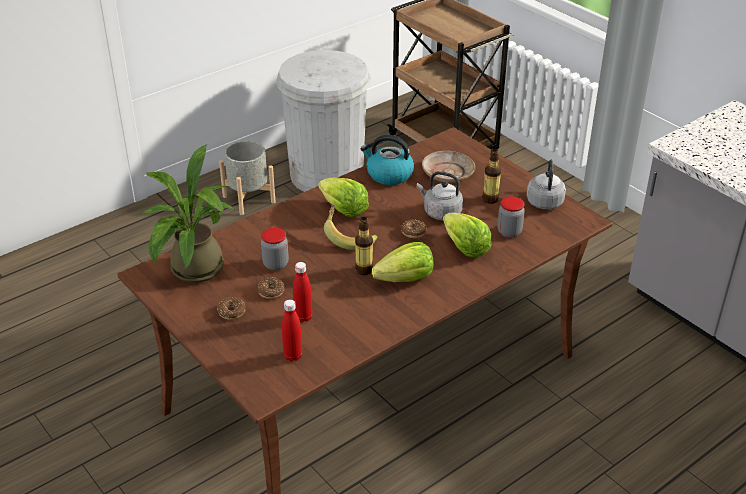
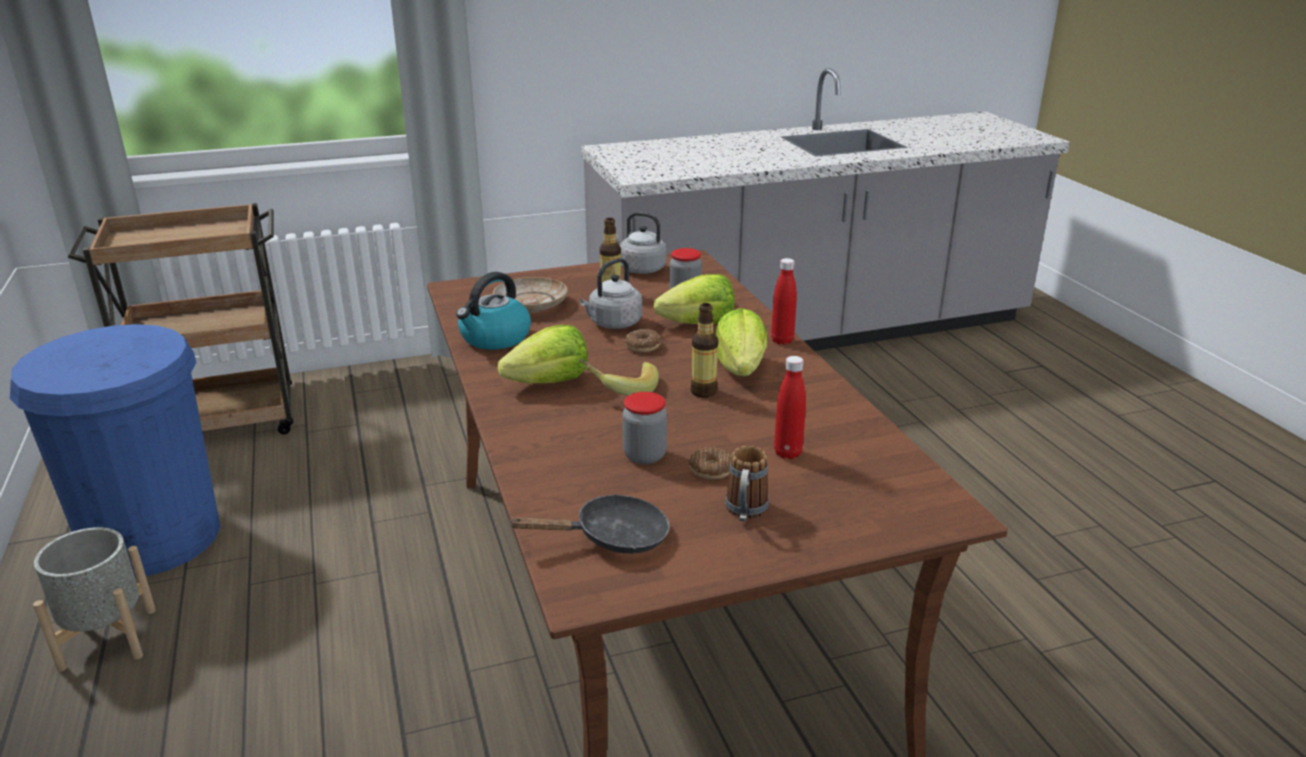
camera: 70 degrees left, 10 degrees down
potted plant [142,144,236,283] -> black frying pan [509,494,670,554]
donut [217,297,246,320] -> mug [725,446,769,522]
white trash can [276,50,371,192] -> blue trash can [10,324,220,578]
red bottle [282,299,302,361] -> red bottle moved to [771,258,797,345]

